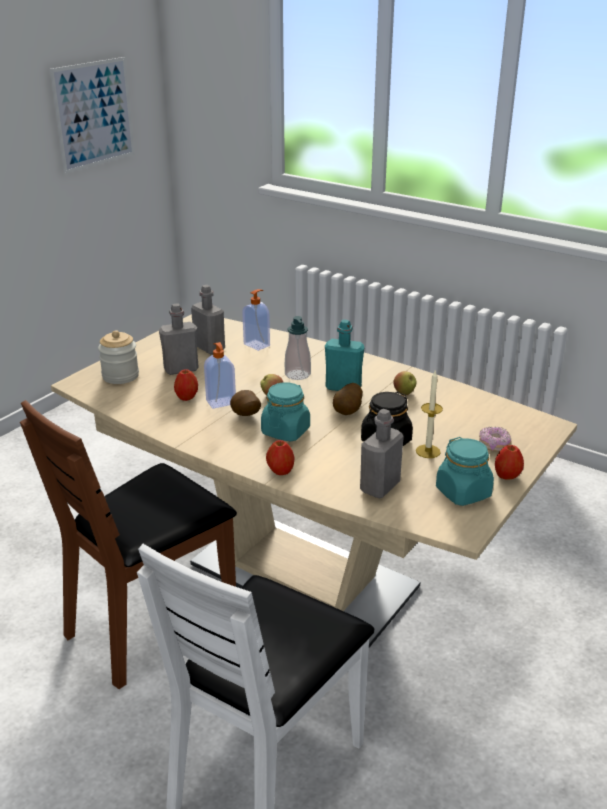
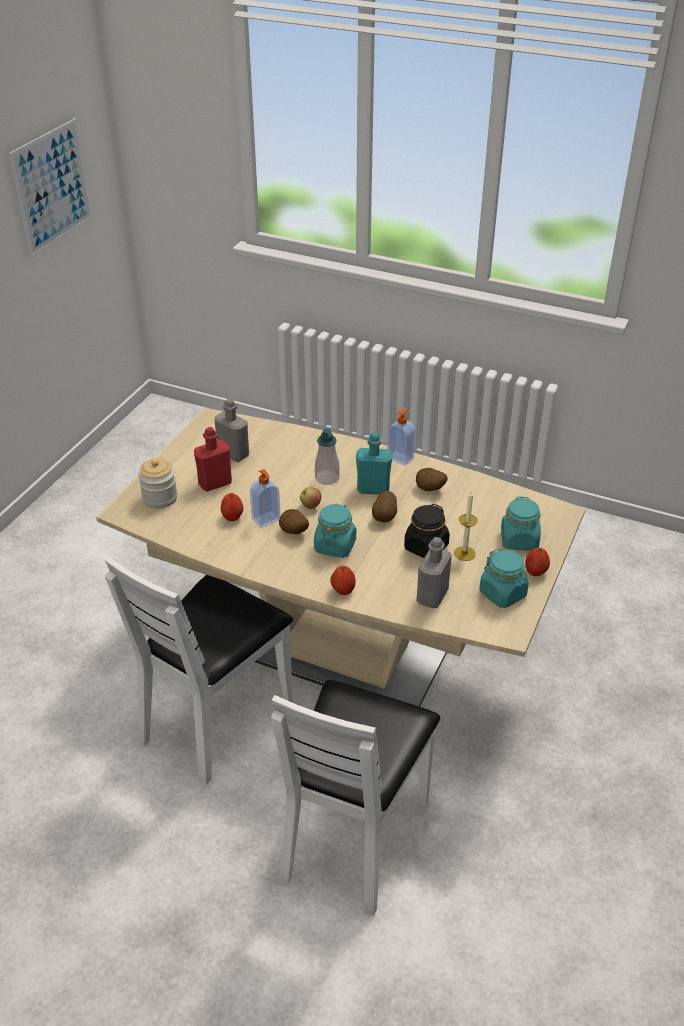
camera: 10 degrees left, 10 degrees up
brown chair [20,400,237,689] -> white chair [105,557,293,785]
grey bottle [159,303,199,375] -> red bottle [194,427,232,492]
soap dispenser [242,289,270,351] -> soap dispenser moved to [388,408,415,466]
apple [393,371,417,395] -> potato [416,468,448,491]
donut [479,427,511,452] -> turquoise jar [501,497,541,550]

